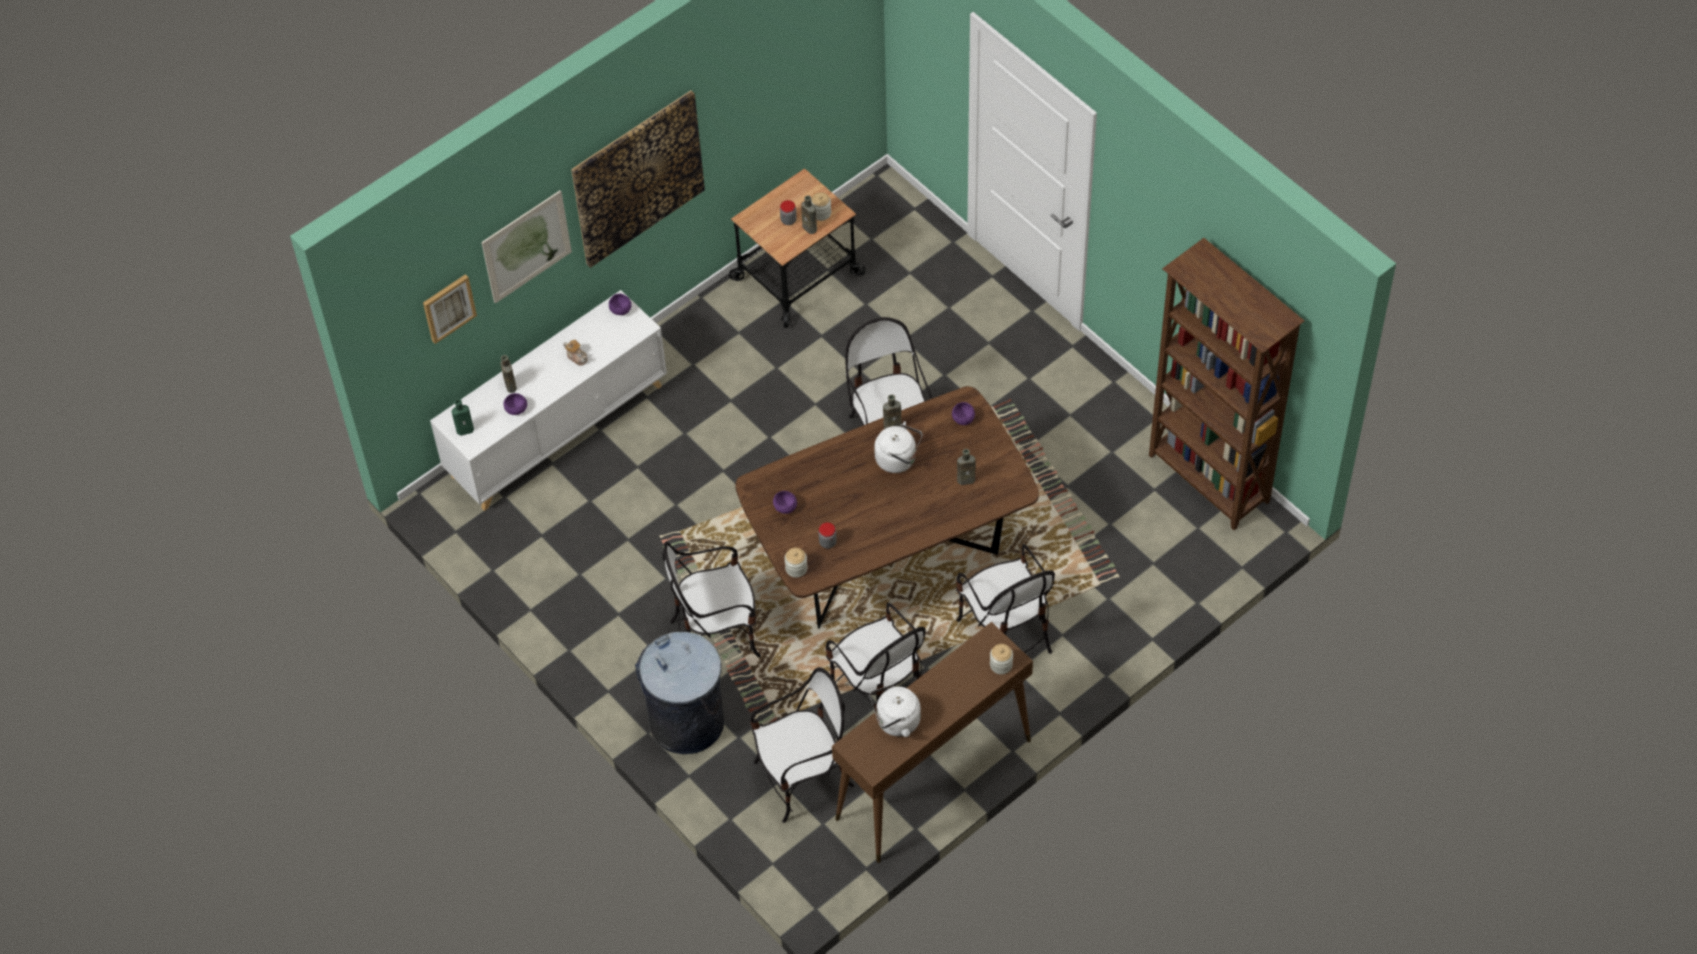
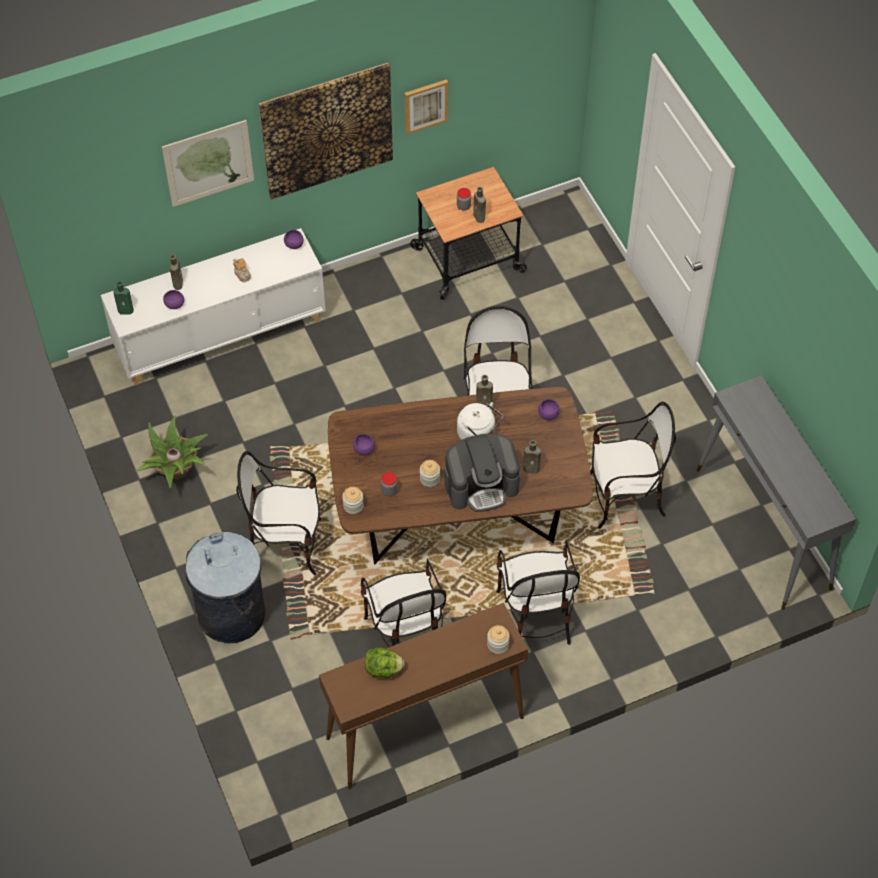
camera: 15 degrees right, 0 degrees up
picture [423,274,477,344] -> picture moved to [405,79,448,134]
chair [751,667,854,823] -> chair moved to [590,402,676,529]
jar [811,192,831,221] -> jar moved to [420,460,440,487]
white kettle [869,684,921,737] -> lettuce [365,647,405,678]
brown bookcase [1149,238,1305,530] -> grey console table [697,375,856,610]
none -> potted plant [136,415,208,488]
none -> coffee machine [444,434,520,512]

